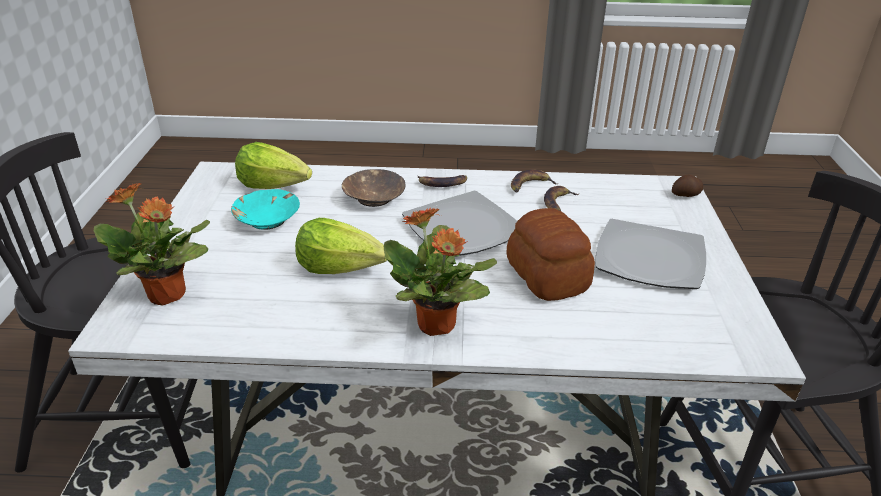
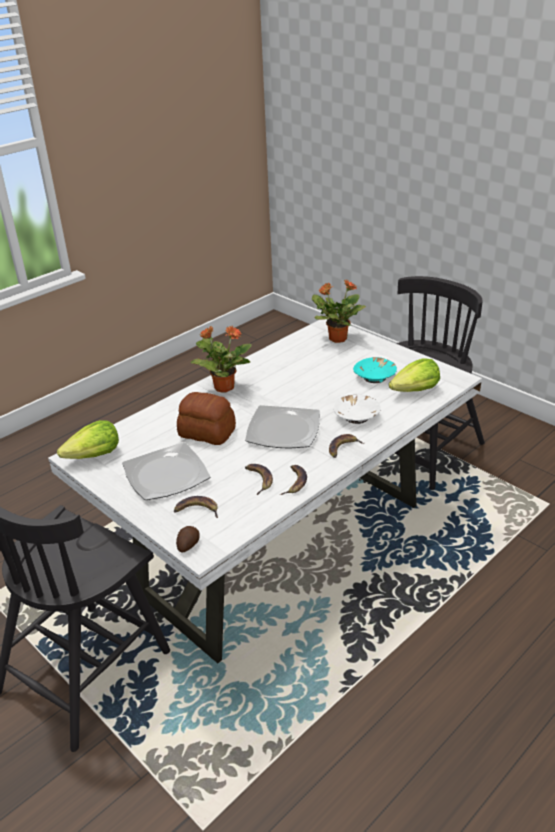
camera: 135 degrees right, 0 degrees up
lettuce [295,218,387,274] -> lettuce moved to [57,420,119,459]
brown bowl [342,169,406,207] -> white bowl [334,395,381,424]
none -> banana [174,496,218,518]

